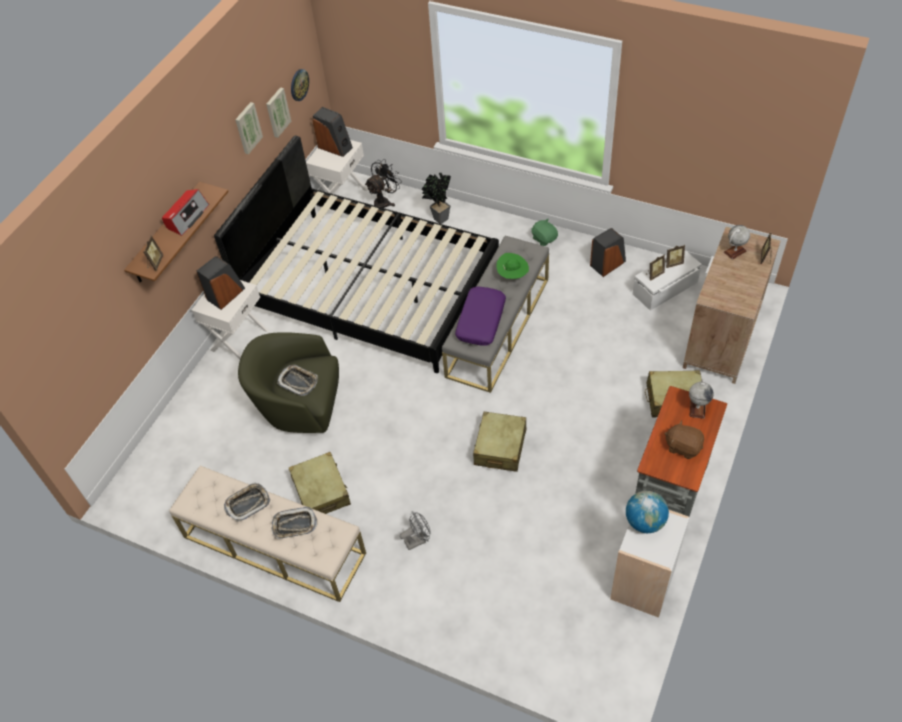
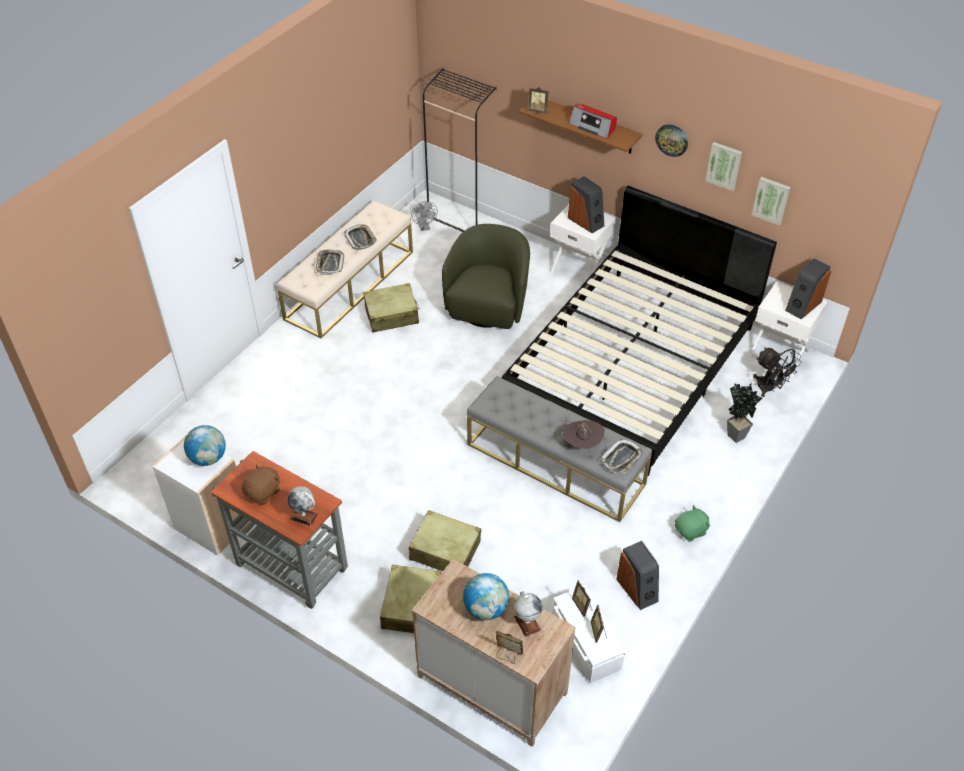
camera: 95 degrees right, 5 degrees down
tray [277,365,318,396] -> tray moved to [600,439,643,473]
wall clock [291,69,309,101] -> wall clock moved to [655,124,688,157]
grey fan [400,512,431,550] -> grey fan moved to [411,201,438,231]
purple pillow [455,287,506,346] -> none
beige suitcase [473,412,526,472] -> beige suitcase moved to [409,510,481,571]
green hat [496,253,529,279] -> brown hat [563,420,605,449]
none -> black clothes rack [423,67,496,232]
none -> globe [463,573,509,620]

